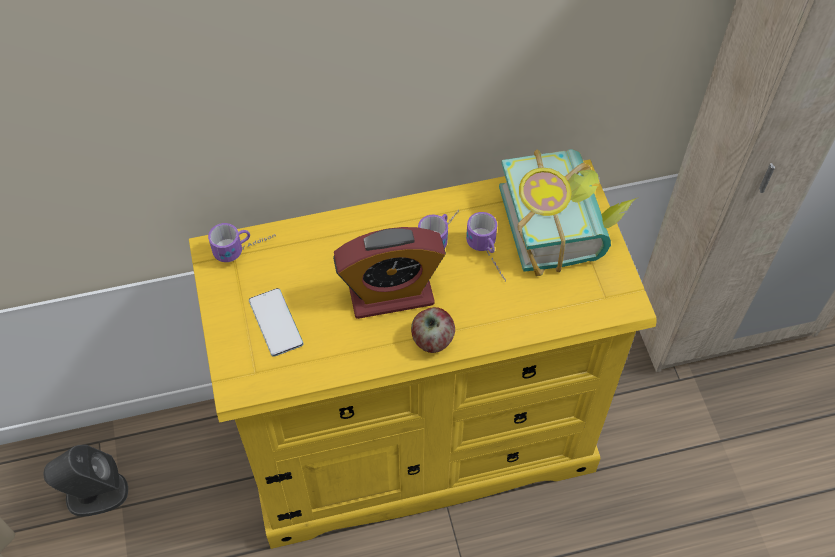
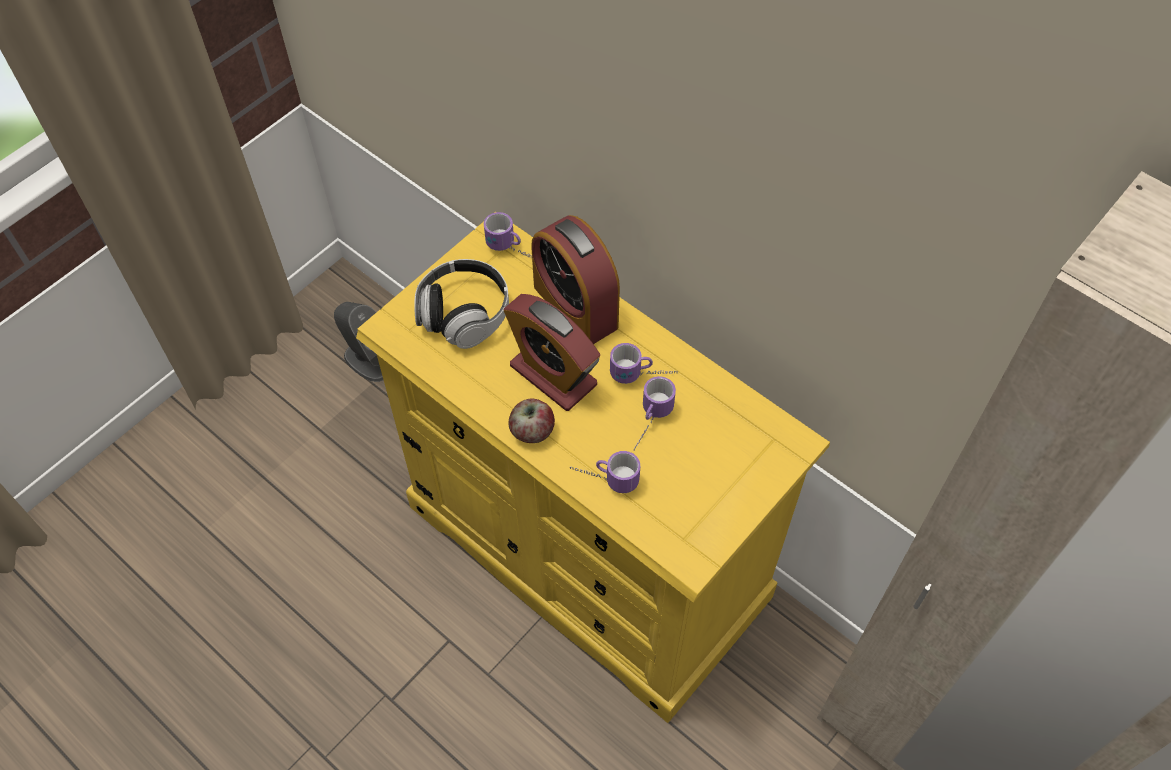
camera: 55 degrees right, 0 degrees up
phone [249,288,303,357] -> headphones [414,259,509,349]
book [499,149,639,276] -> none
none -> alarm clock [531,215,620,344]
none -> mug [570,451,640,493]

